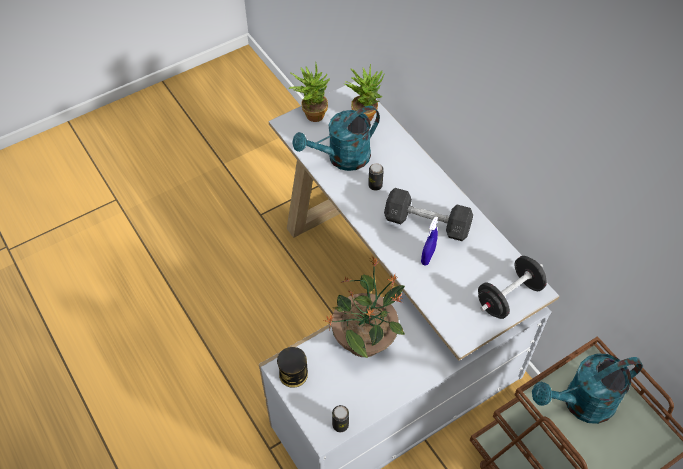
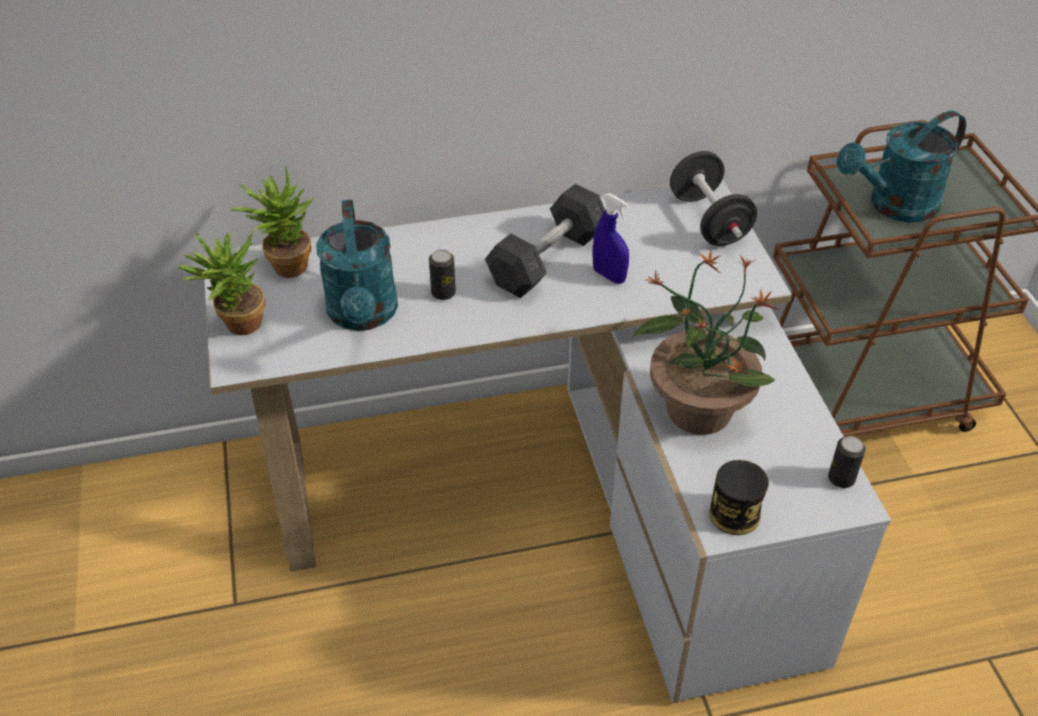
camera: 70 degrees left, 10 degrees down
turquoise watering can [532,354,643,424] -> turquoise watering can turned 60 degrees clockwise [836,110,966,223]

